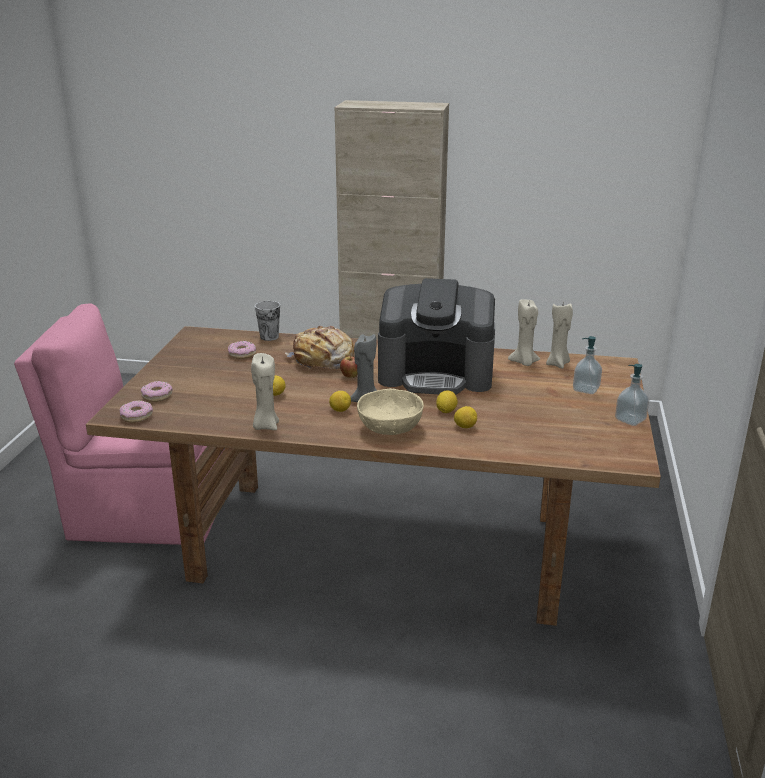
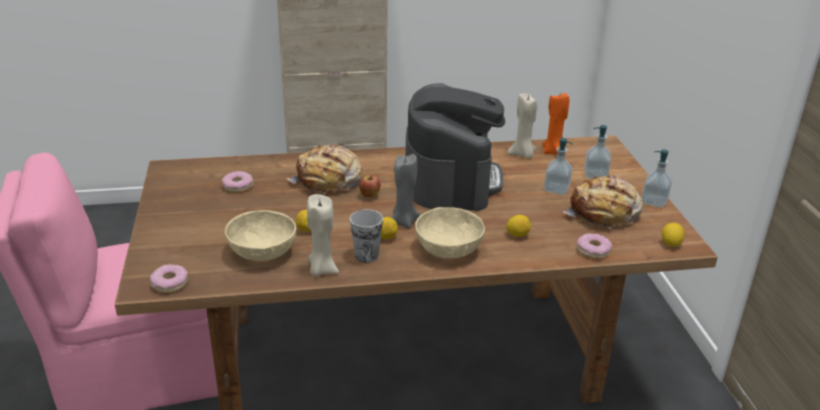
camera: 20 degrees left, 5 degrees up
donut [141,381,173,402] -> donut moved to [577,233,613,259]
cup [255,301,280,341] -> cup moved to [350,210,383,262]
coffee machine [378,278,495,395] -> coffee machine turned 75 degrees counterclockwise [406,83,505,211]
lemon [436,390,458,413] -> lemon moved to [662,223,685,247]
beige candle [546,303,573,369] -> orange candle [542,93,569,155]
none -> beige bowl [225,210,296,261]
none -> soap dispenser [544,138,573,195]
none -> bread [563,174,643,229]

